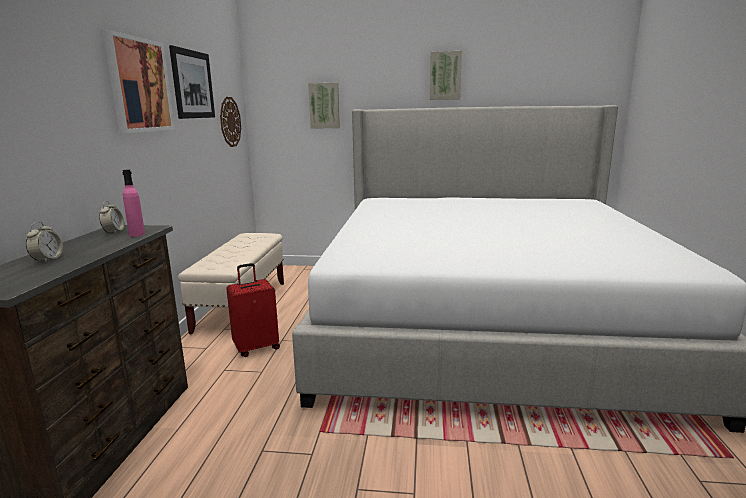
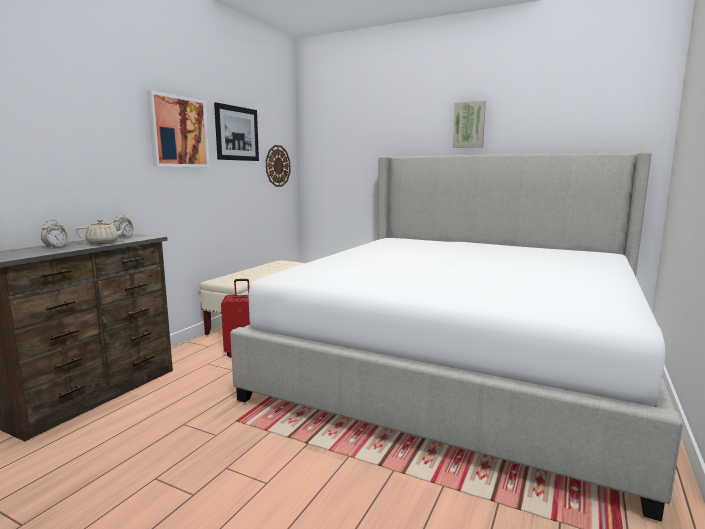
camera: 20 degrees right, 5 degrees down
pink bottle [122,170,145,237] -> none
picture [308,83,340,129] -> none
none -> beige teapot [75,219,128,244]

